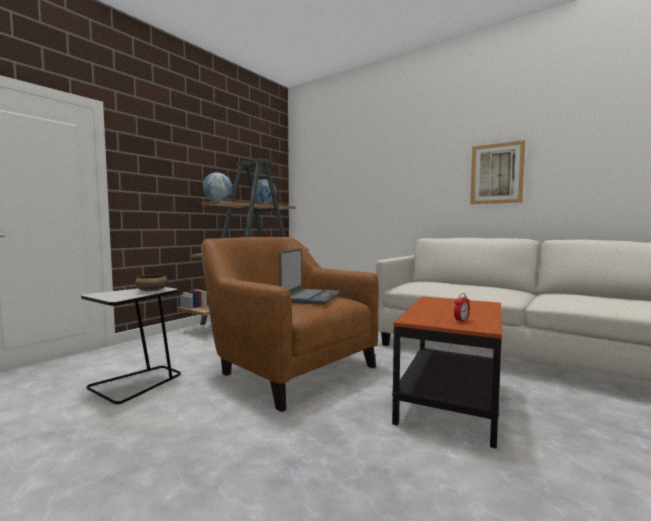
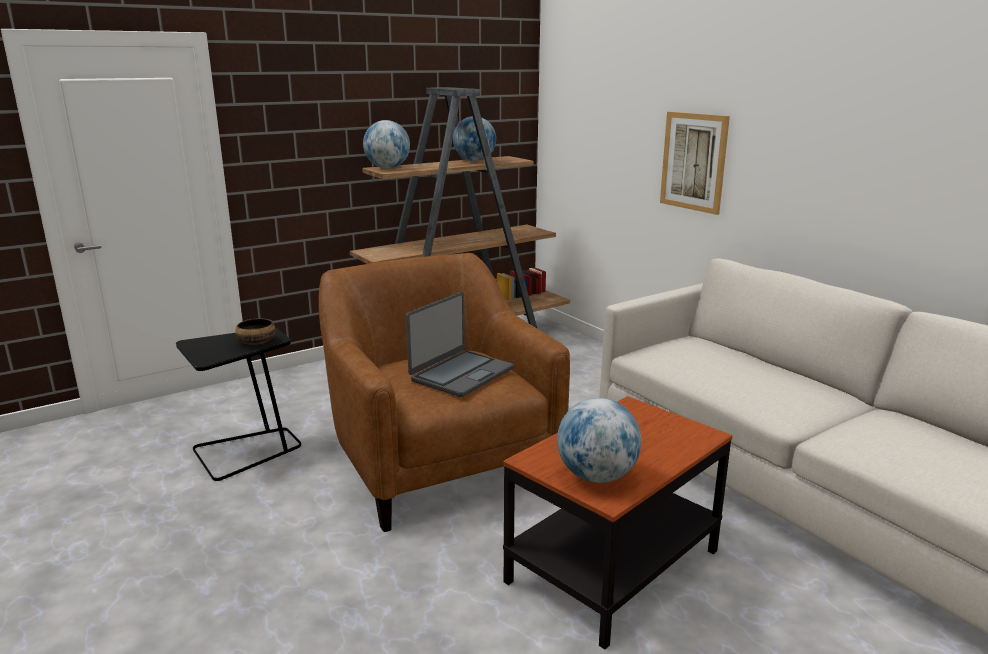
camera: 20 degrees right, 15 degrees up
alarm clock [454,293,470,323] -> globe [557,398,641,483]
picture [470,140,525,204] -> picture moved to [660,112,730,215]

